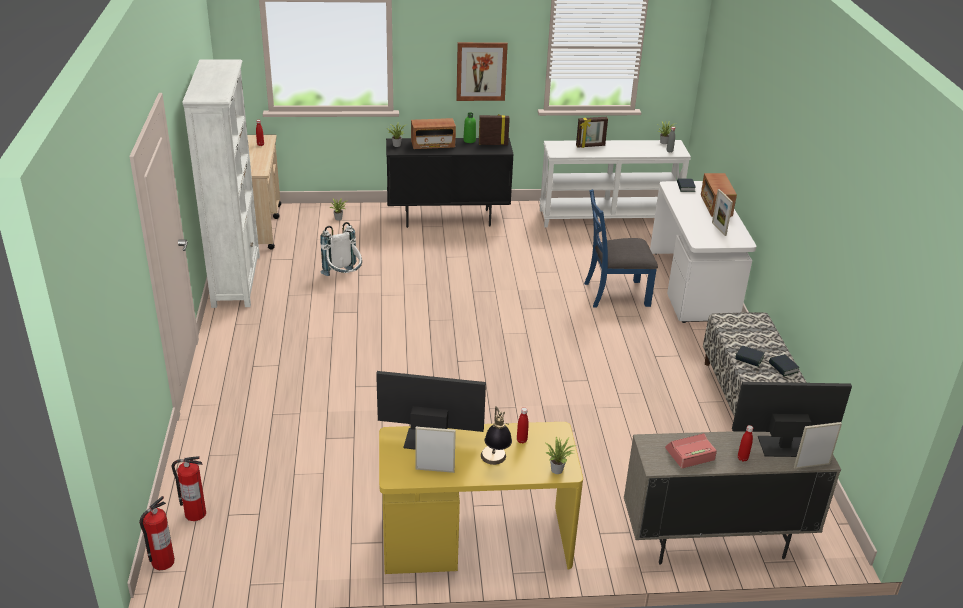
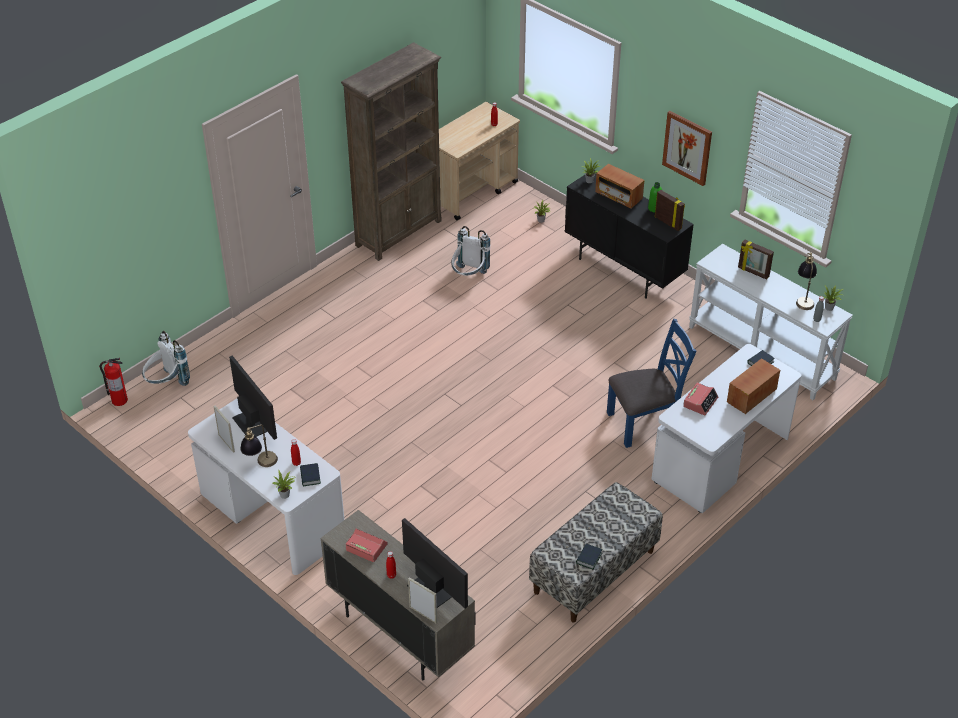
camera: 50 degrees right, 10 degrees up
fire extinguisher [172,456,206,521] -> white backpack [142,331,190,386]
white bookcase [183,59,260,308] -> brown bookcase [341,42,441,261]
yellow desk [379,422,583,574] -> white desk [188,399,345,575]
blue chair [584,189,658,308] -> blue chair turned 120 degrees clockwise [607,319,697,448]
picture frame [712,189,733,236] -> none
book [735,345,764,367] -> book moved to [300,463,321,486]
none -> alarm clock [683,383,718,415]
none -> table lamp [796,252,817,310]

